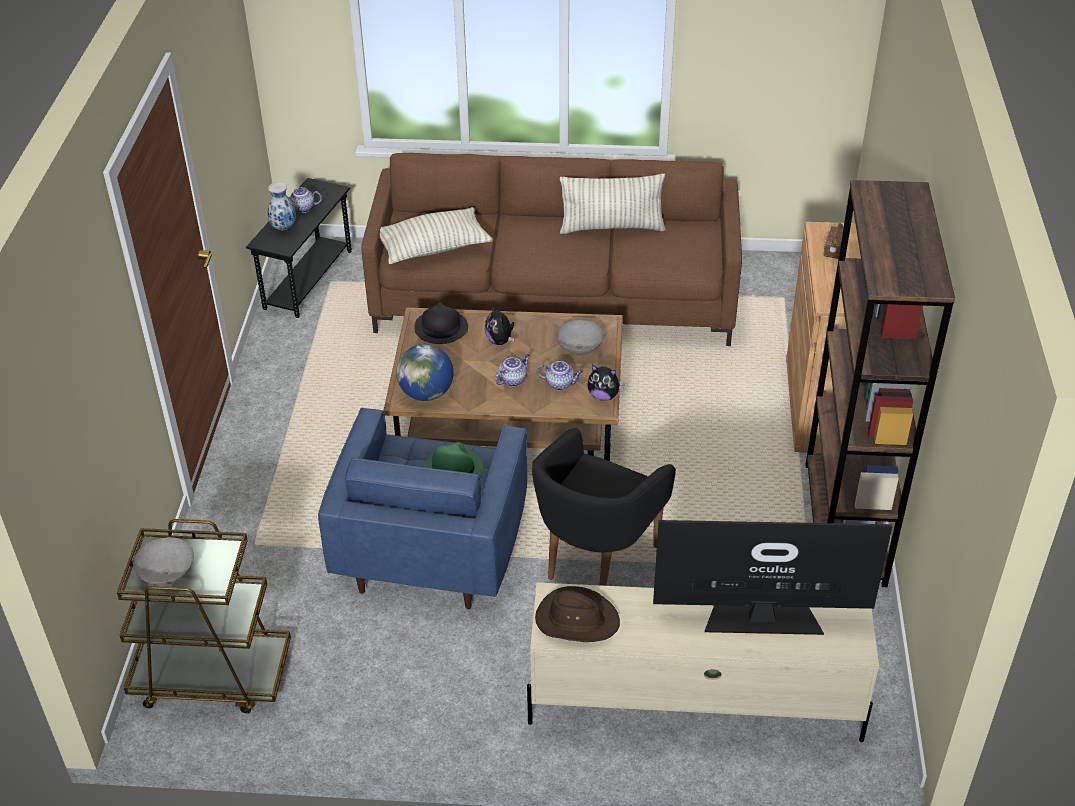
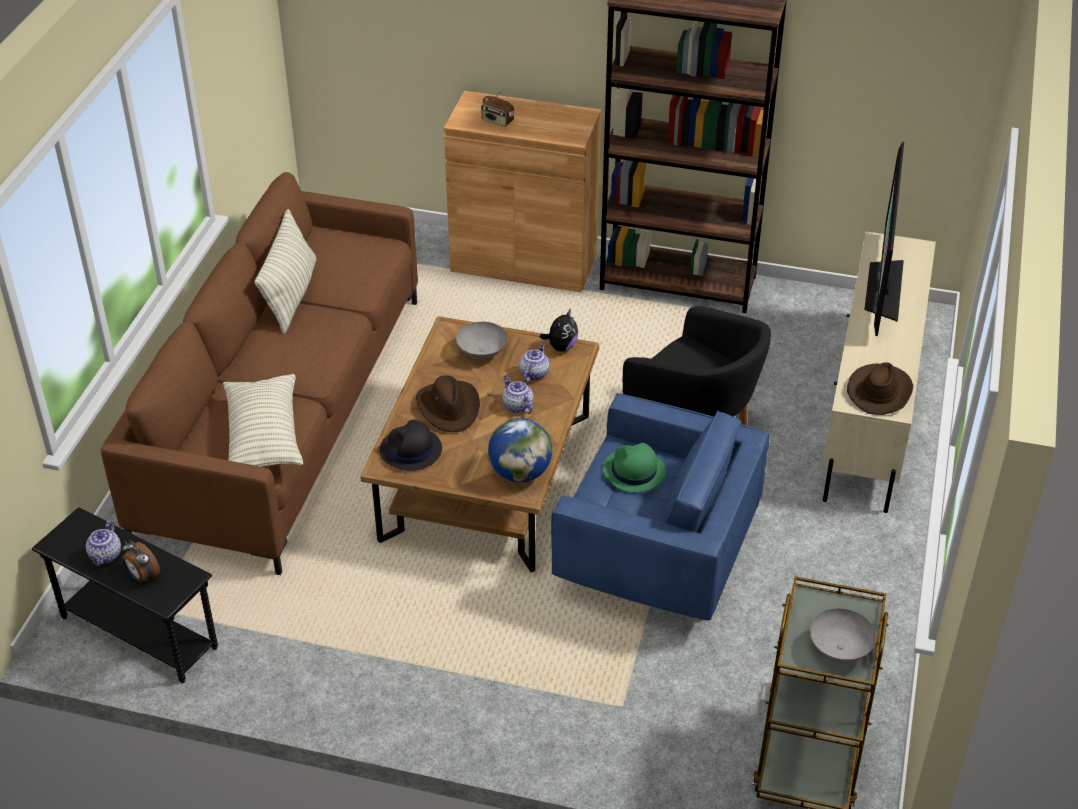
camera: 80 degrees left, 0 degrees up
vase [268,182,296,230] -> alarm clock [122,540,160,583]
plush toy [485,306,514,345] -> brown hat [416,375,480,432]

